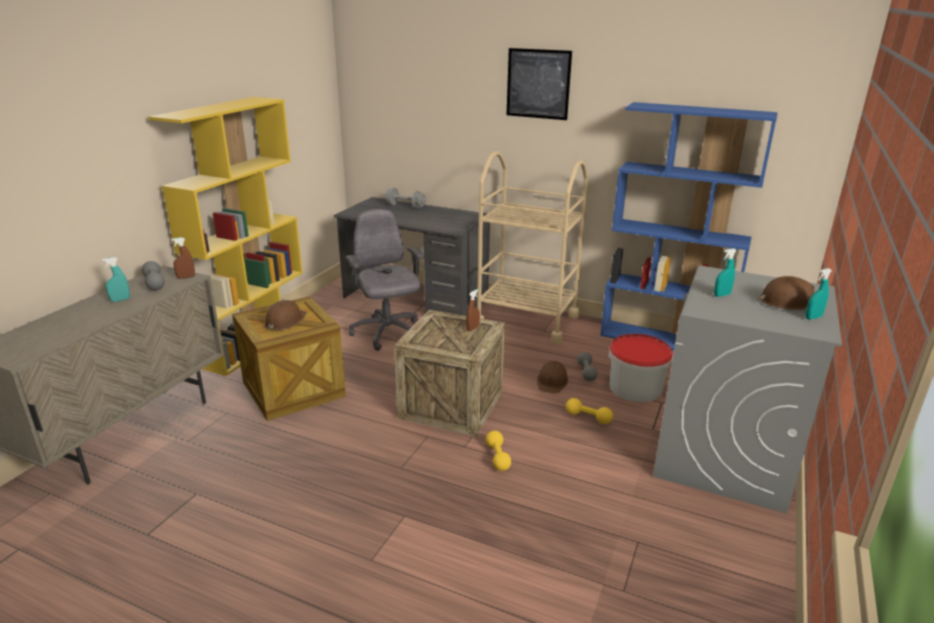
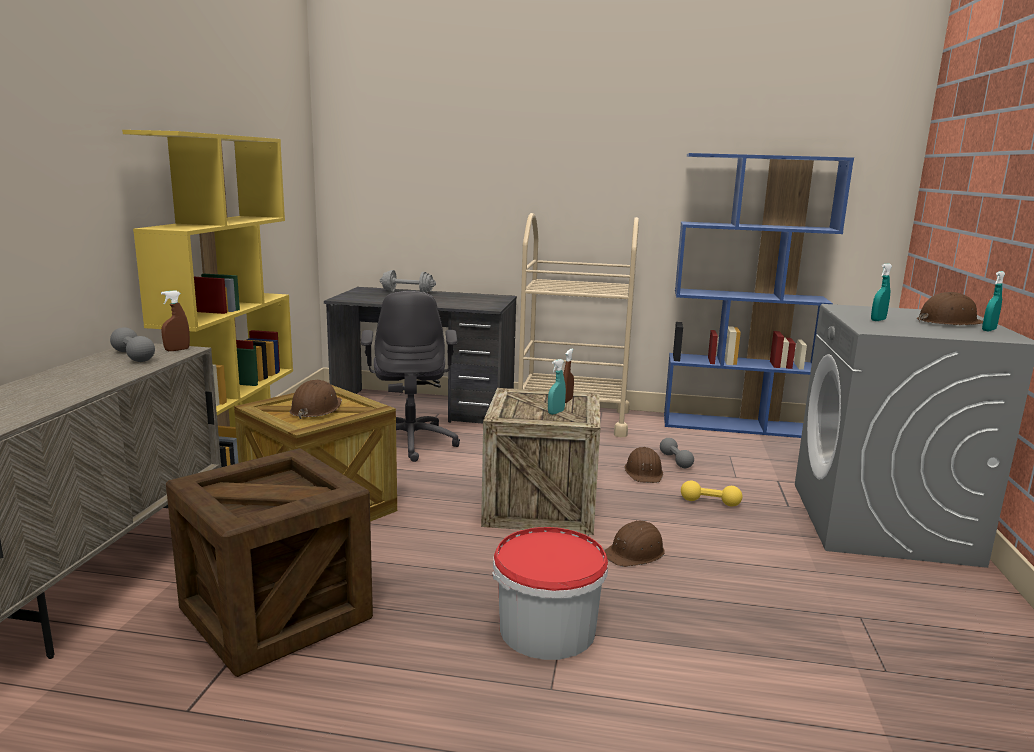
camera: 15 degrees left, 10 degrees down
turquoise spray bottle [102,257,130,302] -> turquoise spray bottle moved to [548,359,566,415]
grey office chair [345,209,424,351] -> grey office chair turned 150 degrees counterclockwise [361,291,460,462]
yellow dumbbell [486,431,511,471] -> brown hard hat [604,521,665,567]
picture [506,48,572,120] -> none
bucket [608,334,673,402] -> bucket moved to [492,527,608,660]
none -> crate [166,448,373,677]

